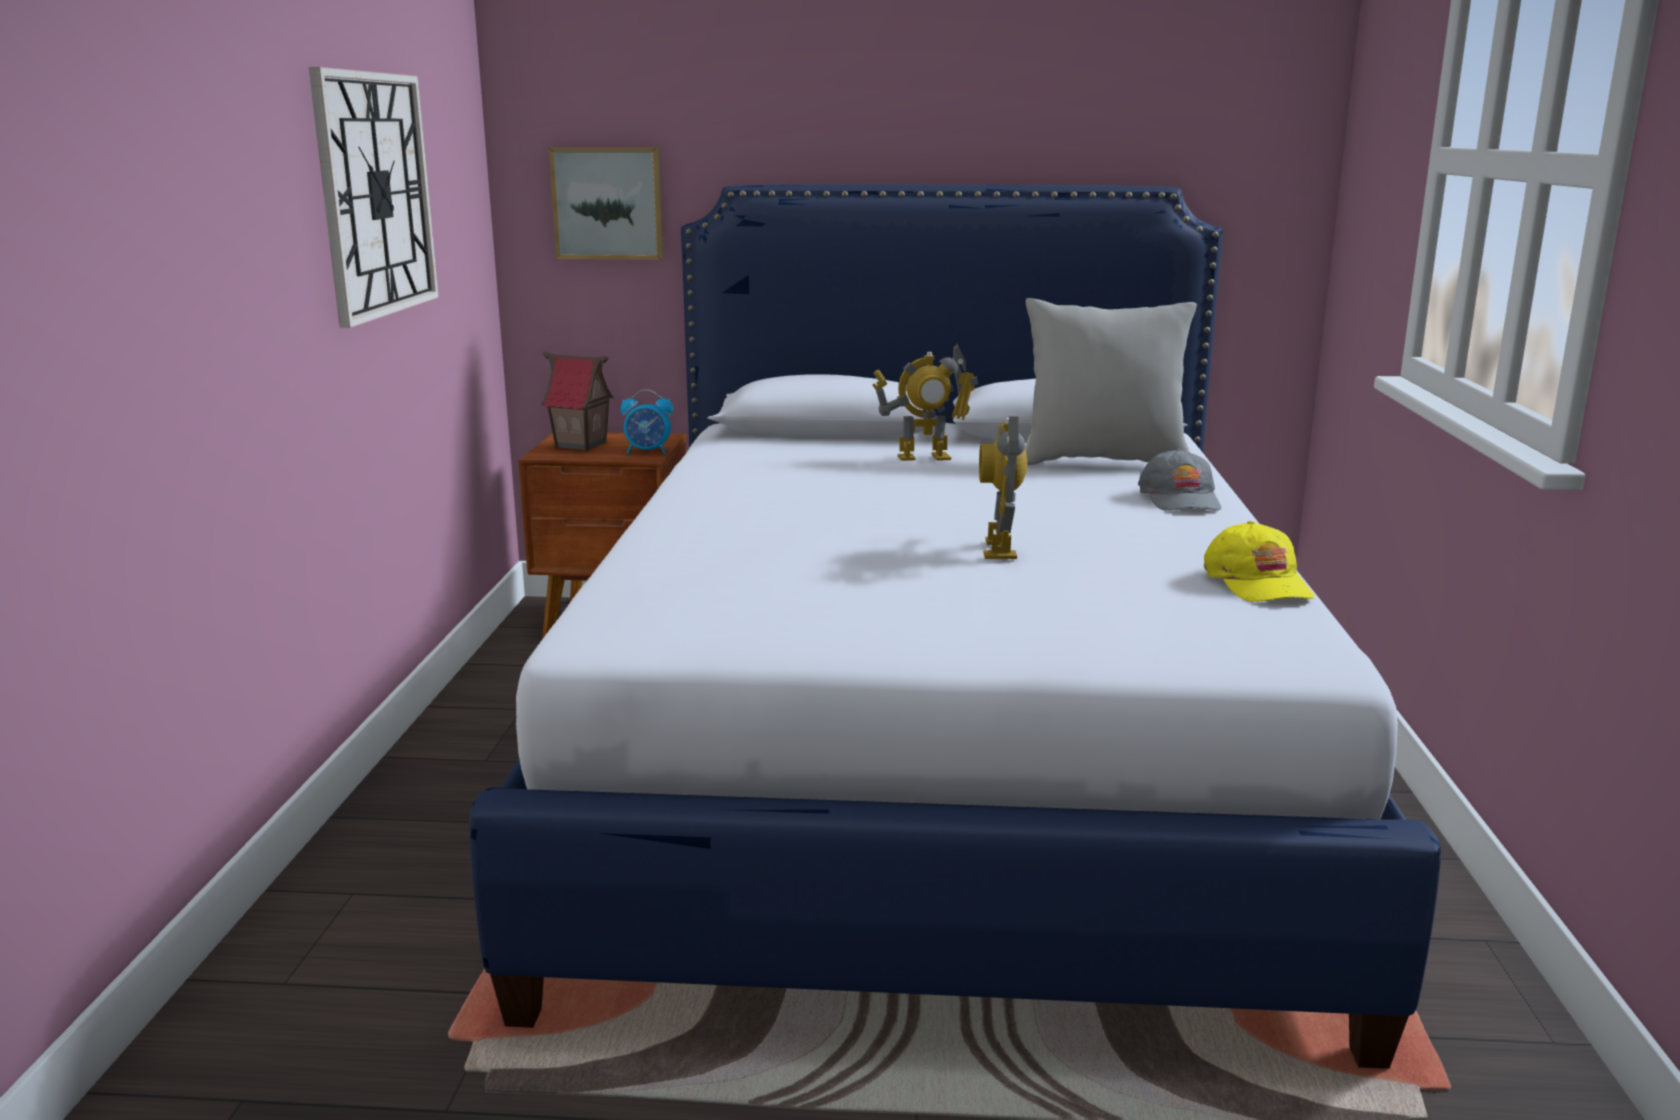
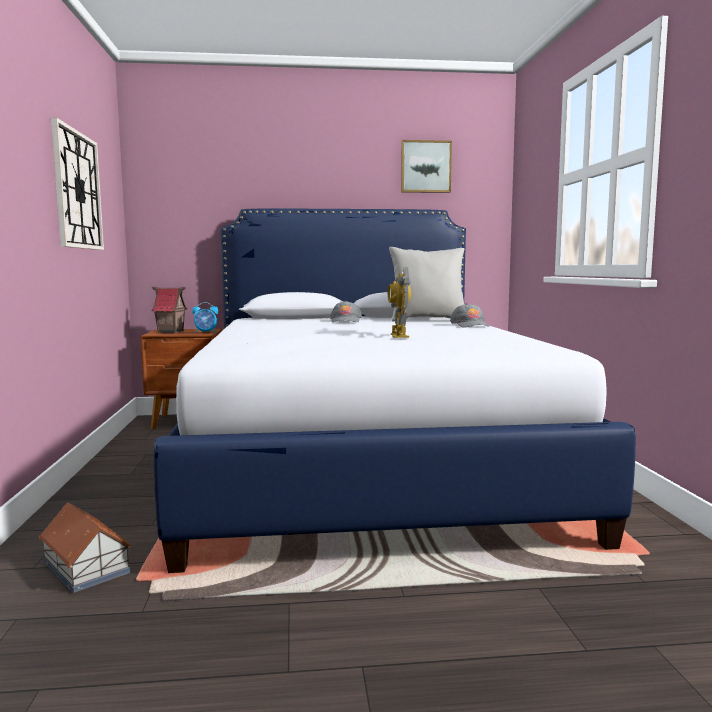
camera: 10 degrees left, 10 degrees down
picture [549,147,664,260] -> picture moved to [401,140,452,193]
toy robot [872,344,978,461] -> grey cap [330,301,362,322]
yellow cap [1204,521,1315,602] -> none
none -> toy house [38,502,132,593]

